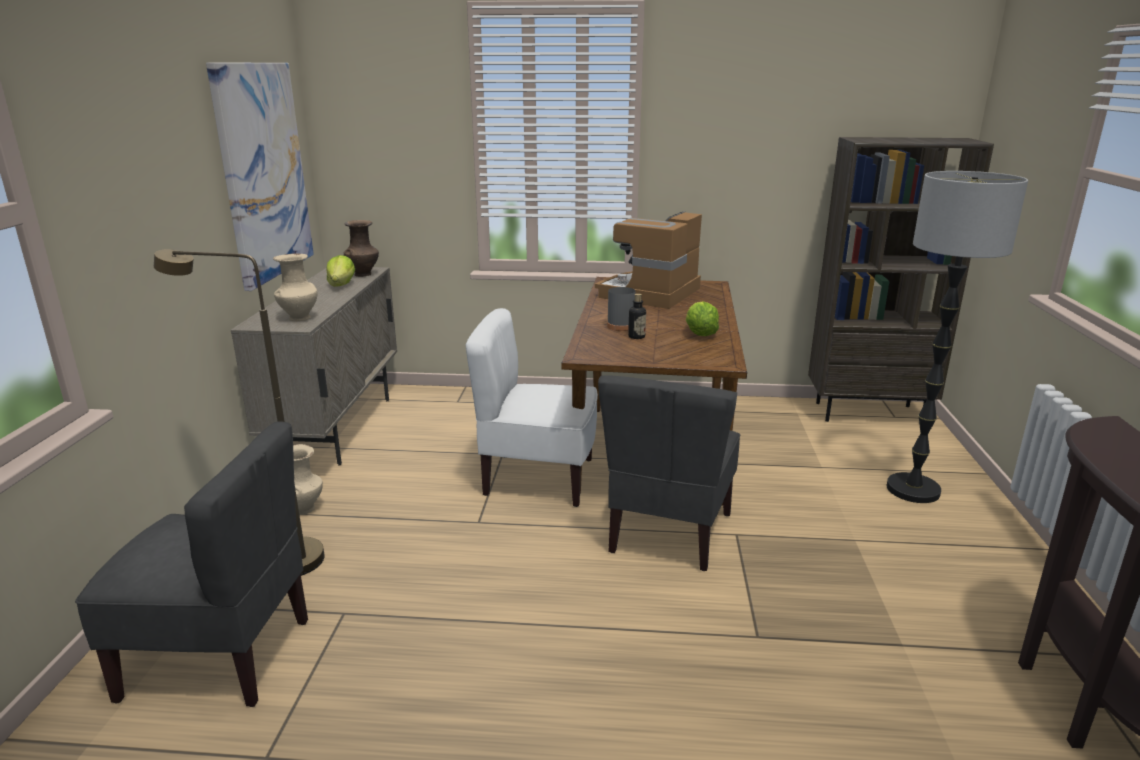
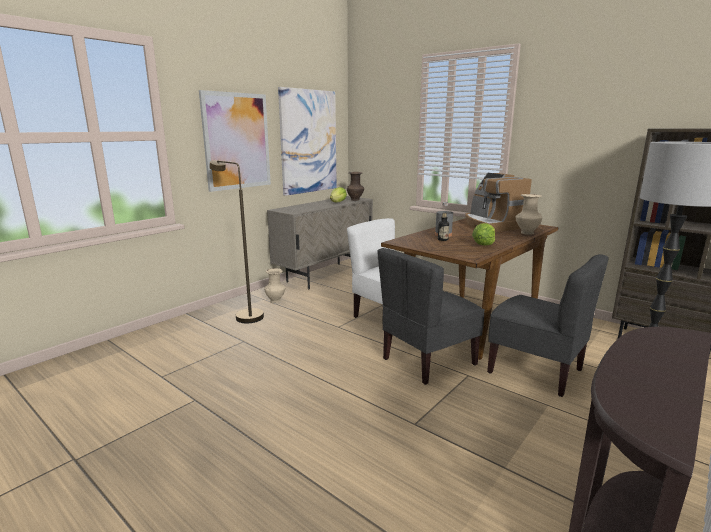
camera: 35 degrees right, 5 degrees down
grey chair [75,421,308,707] -> grey chair moved to [487,254,609,397]
beige vase [273,253,317,321] -> beige vase moved to [516,194,542,235]
coffee machine [595,211,702,309] -> coffee machine turned 90 degrees counterclockwise [465,173,532,232]
none -> picture [199,90,271,192]

